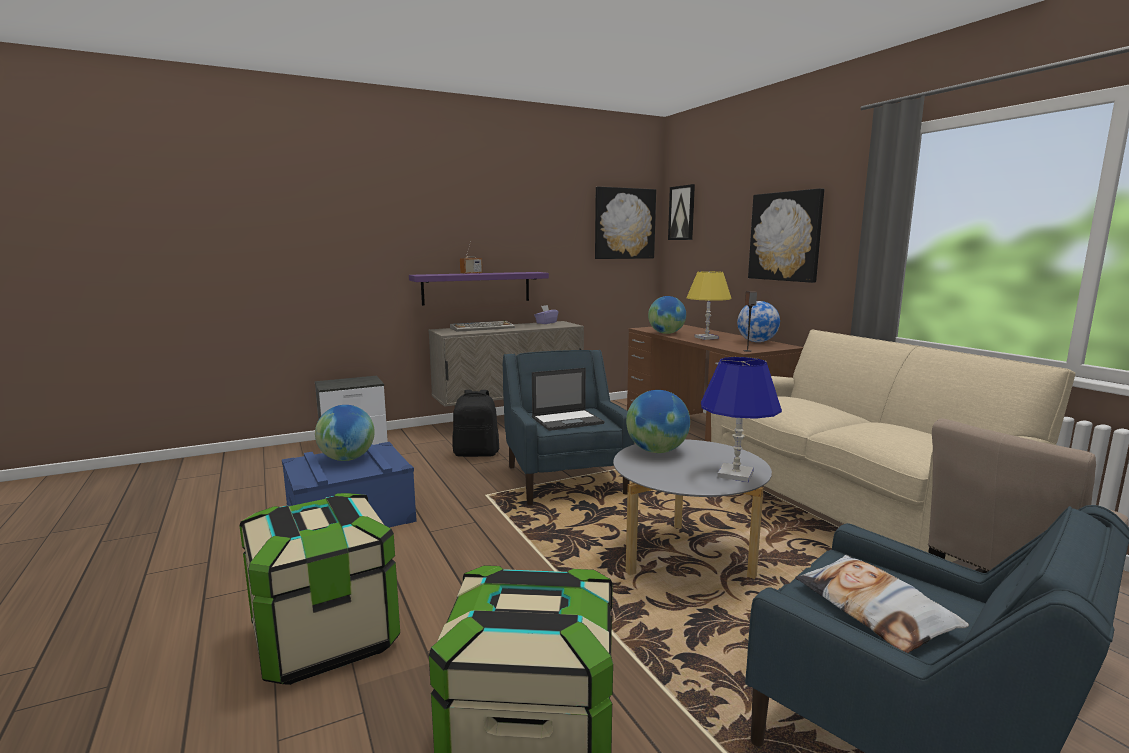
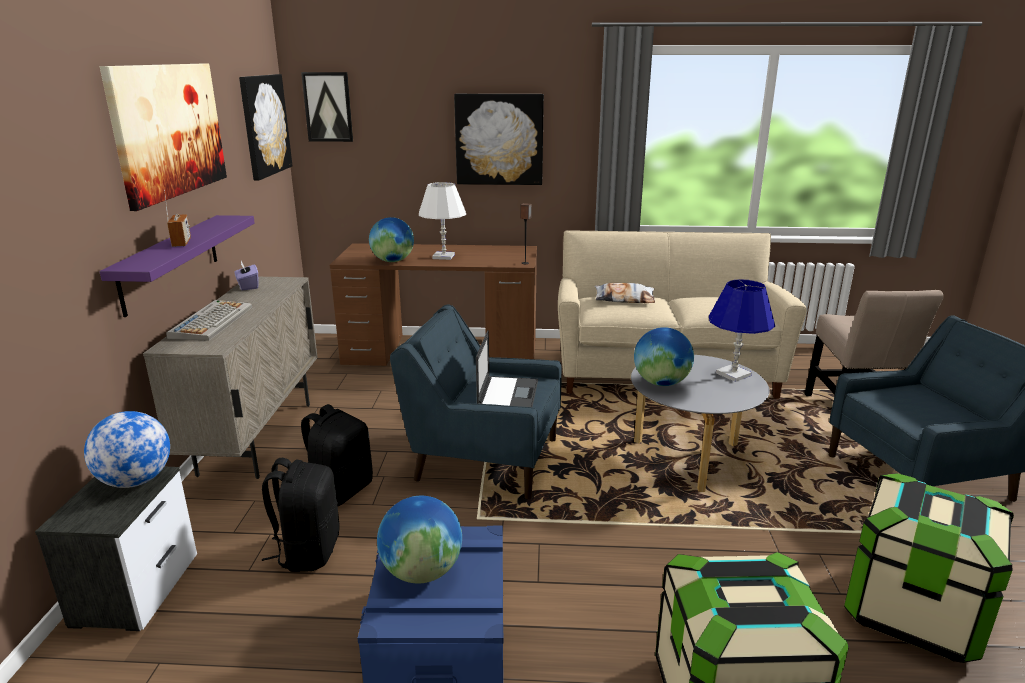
camera: 60 degrees left, 10 degrees up
yellow table lamp [687,271,731,340] -> white table lamp [419,182,466,260]
globe [737,301,780,342] -> globe moved to [84,411,170,488]
pillow [795,555,969,653] -> pillow moved to [595,283,655,303]
none -> picture [100,64,227,211]
none -> black backpack [262,458,340,572]

